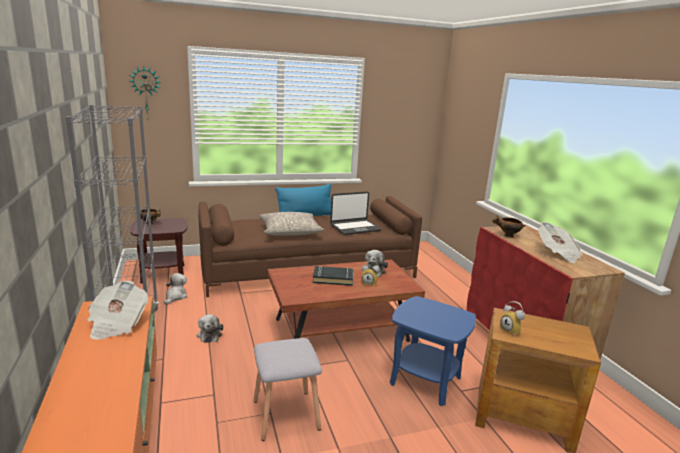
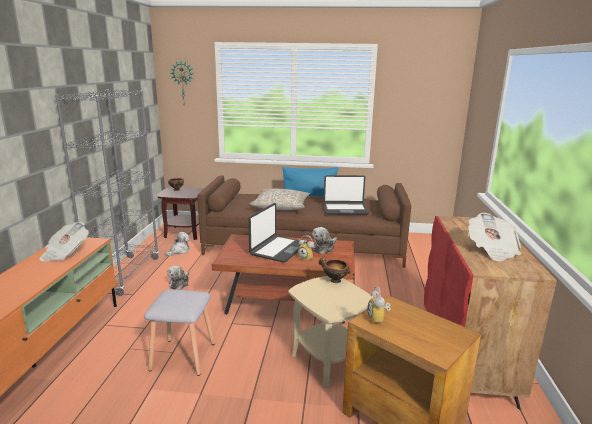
camera: 25 degrees right, 0 degrees up
black book [313,266,354,286] -> laptop [248,203,307,262]
blue side table [390,296,476,406] -> beige side table [288,276,373,386]
bowl [492,216,526,238] -> bowl moved to [319,256,351,283]

